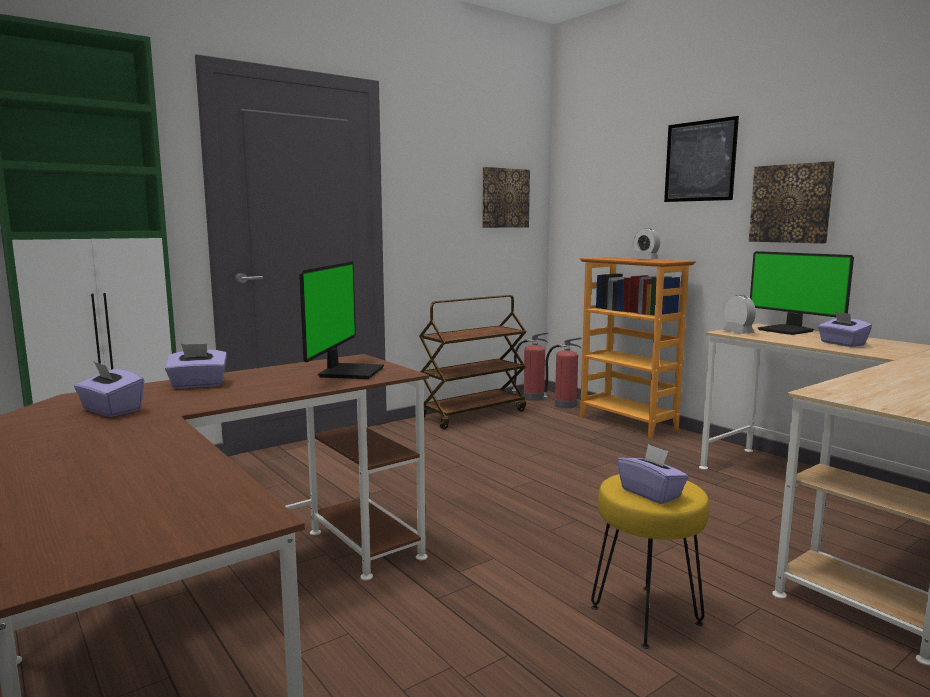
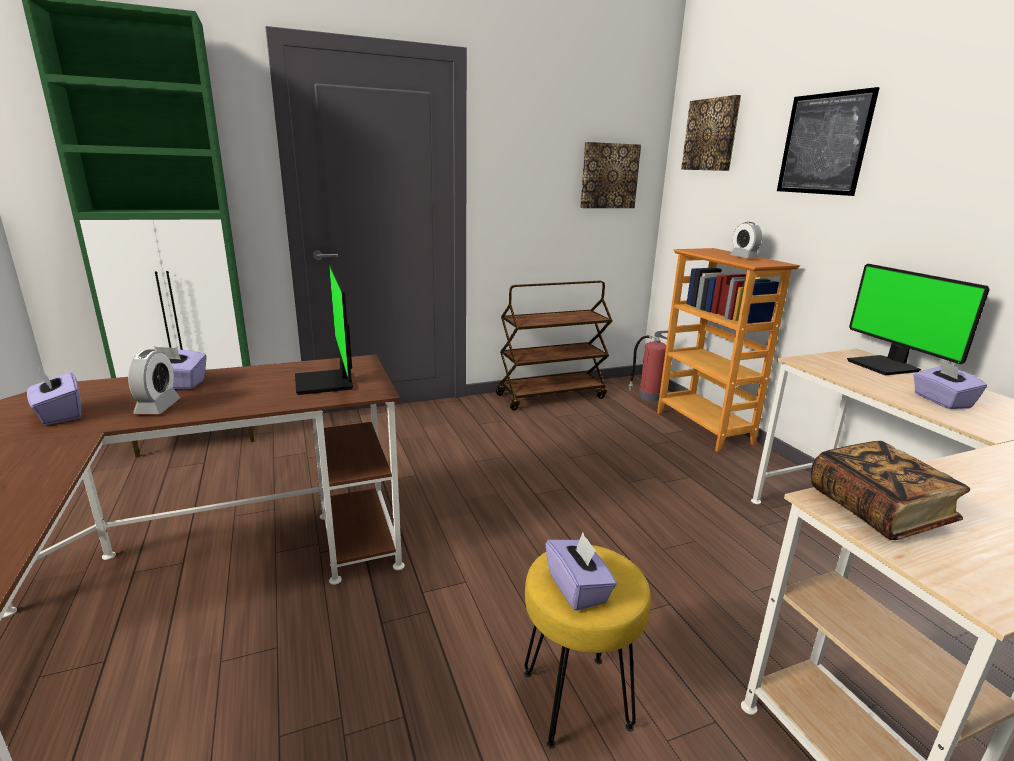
camera: 15 degrees right, 10 degrees up
monitor [299,262,384,379] -> monitor turned 135 degrees clockwise [295,262,354,395]
fire extinguisher [512,332,548,401] -> none
alarm clock [723,295,756,334] -> alarm clock moved to [128,349,181,414]
picture [749,161,835,243] -> picture moved to [681,95,741,171]
none -> book [811,441,970,540]

